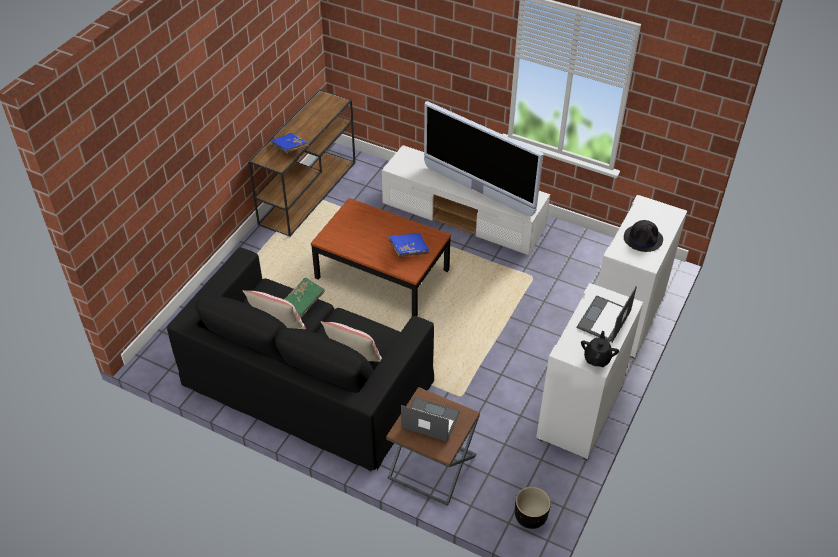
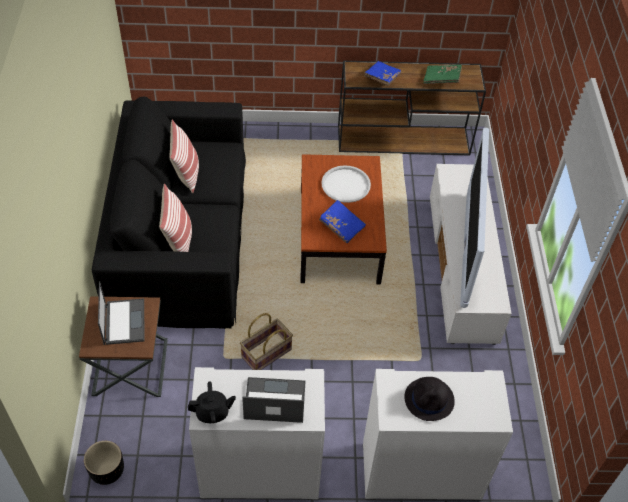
camera: 60 degrees right, 5 degrees up
green book [284,278,325,318] -> green book moved to [424,64,462,84]
none -> basket [240,313,293,370]
none -> white tray [321,165,371,203]

